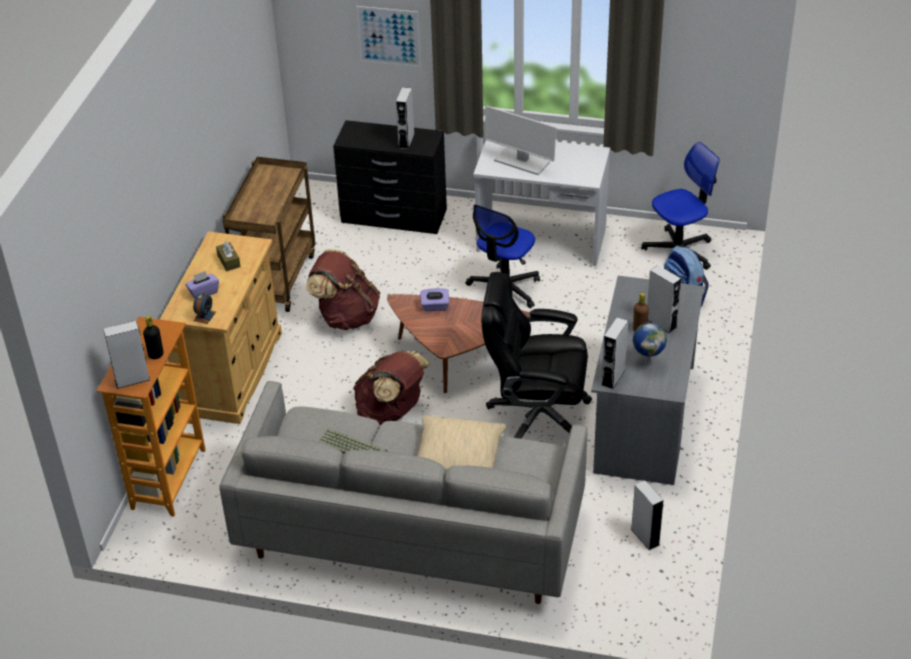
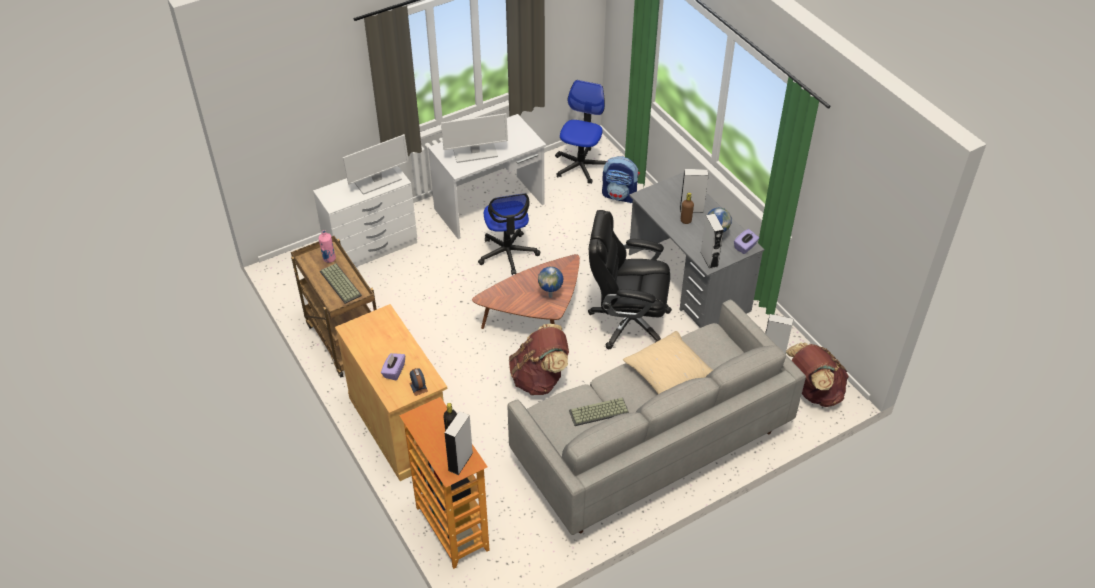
camera: 45 degrees left, 5 degrees up
brown tissue box [216,241,241,271] -> none
brown backpack [306,249,380,330] -> brown backpack moved to [786,342,849,407]
black dresser [333,120,447,234] -> white dresser [313,166,417,267]
picture [356,6,421,67] -> none
grey speaker [396,87,415,149] -> monitor [343,134,409,195]
purple tissue box [420,288,449,311] -> purple tissue box moved to [734,229,759,254]
black office chair [481,272,592,439] -> black office chair turned 45 degrees clockwise [588,210,672,349]
none -> pink bottle [318,230,336,263]
none -> keyboard [320,264,362,304]
none -> globe [538,266,563,298]

